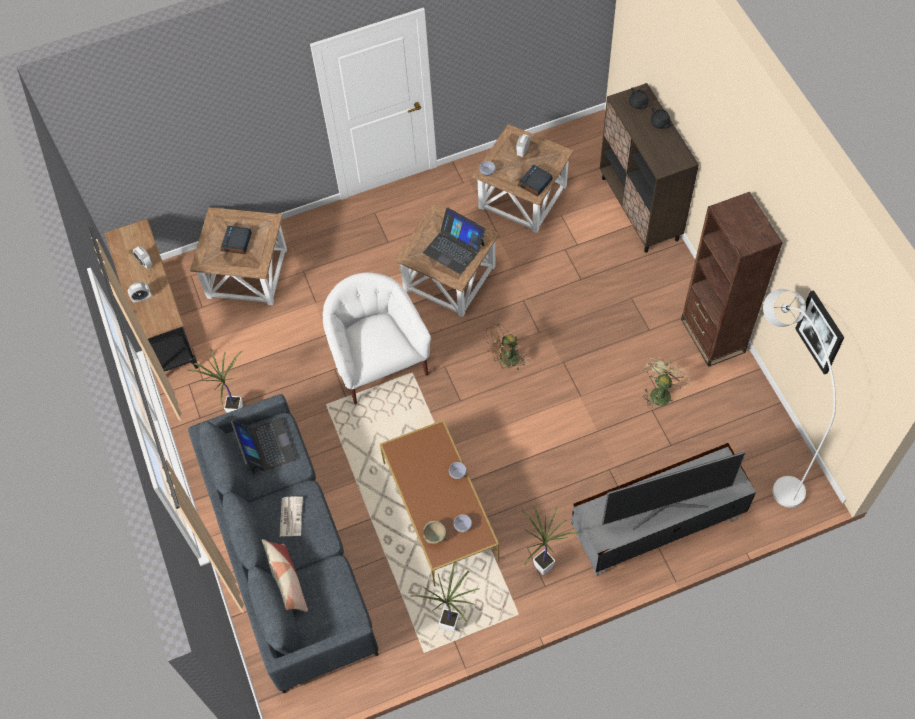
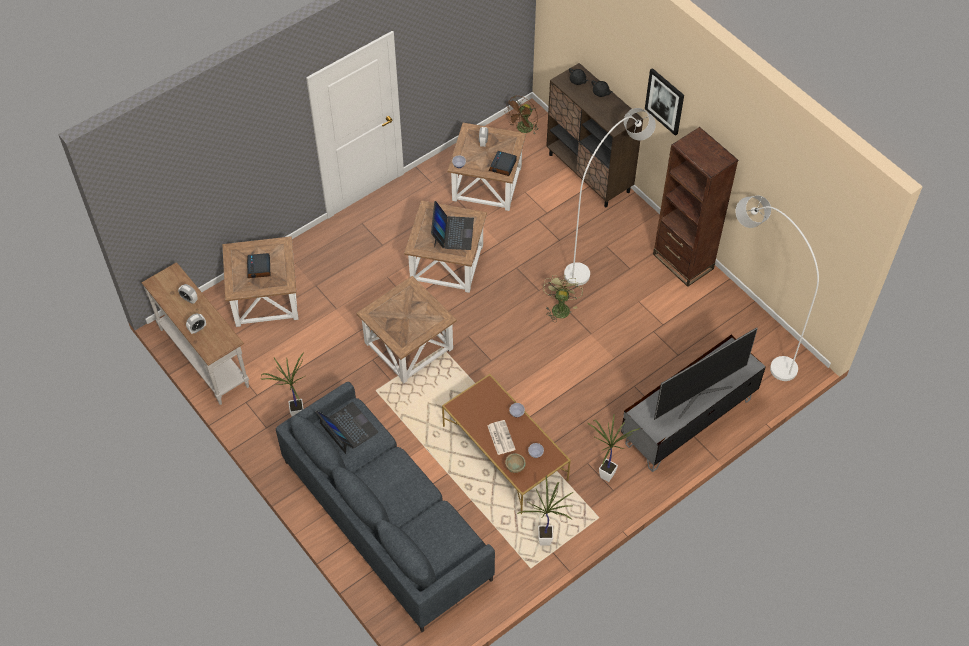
camera: 20 degrees left, 5 degrees down
black console table [104,218,198,372] -> white console table [141,262,249,405]
pillow [262,539,308,612] -> none
newspaper [280,496,303,536] -> newspaper moved to [487,420,516,455]
white armchair [323,272,431,404] -> brown side table [356,276,457,383]
laptop [423,207,486,274] -> laptop turned 105 degrees counterclockwise [431,201,474,250]
brown fan [484,323,527,371] -> brown fan moved to [504,96,539,134]
green fan [642,357,691,409] -> green fan moved to [543,275,583,322]
picture [795,290,844,374] -> picture moved to [645,68,684,136]
none -> white floor lamp [564,108,656,286]

